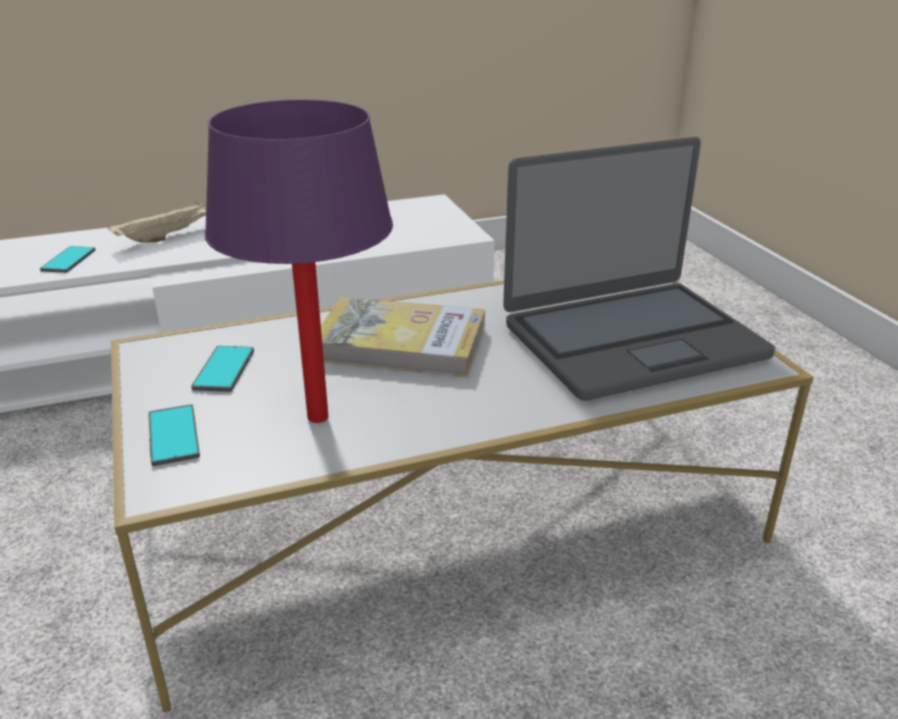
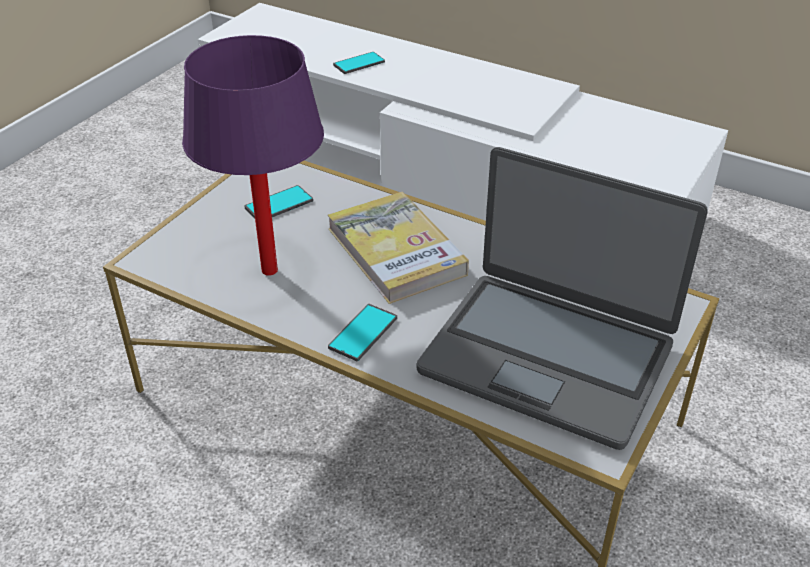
camera: 50 degrees right, 10 degrees up
beige tray [108,201,206,243] -> none
phone [148,404,200,466] -> phone moved to [328,304,397,361]

